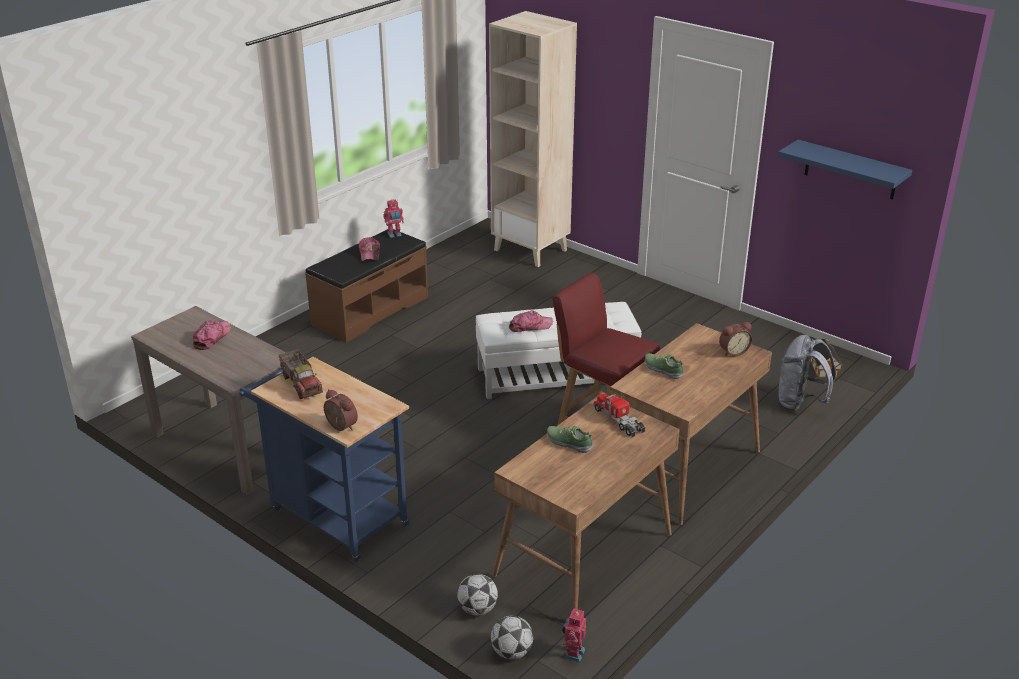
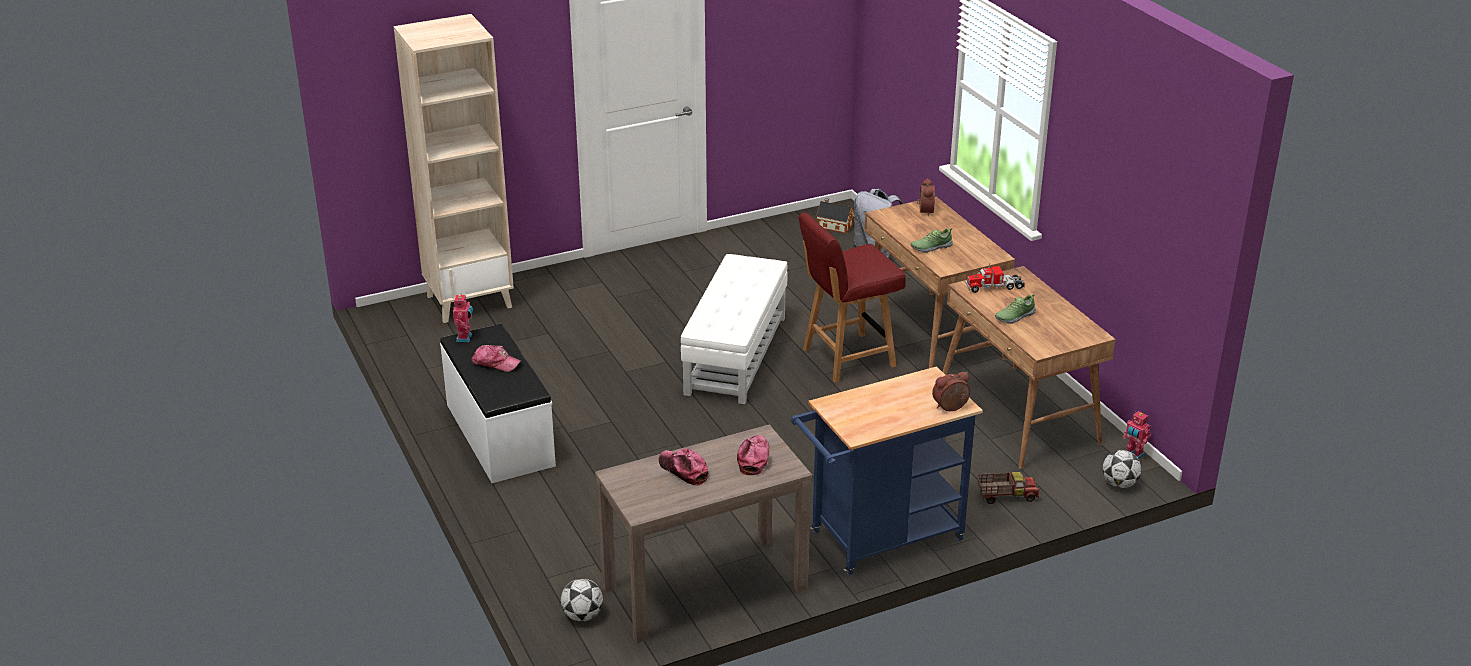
camera: 65 degrees left, 0 degrees up
toy truck [279,349,323,399] -> toy truck moved to [977,472,1039,504]
brown bench [305,229,428,343] -> white bench [440,324,556,483]
football [457,574,498,616] -> football moved to [561,579,603,621]
cap [509,310,553,332] -> cap moved to [737,435,769,475]
blue shelf [778,140,912,200] -> none

